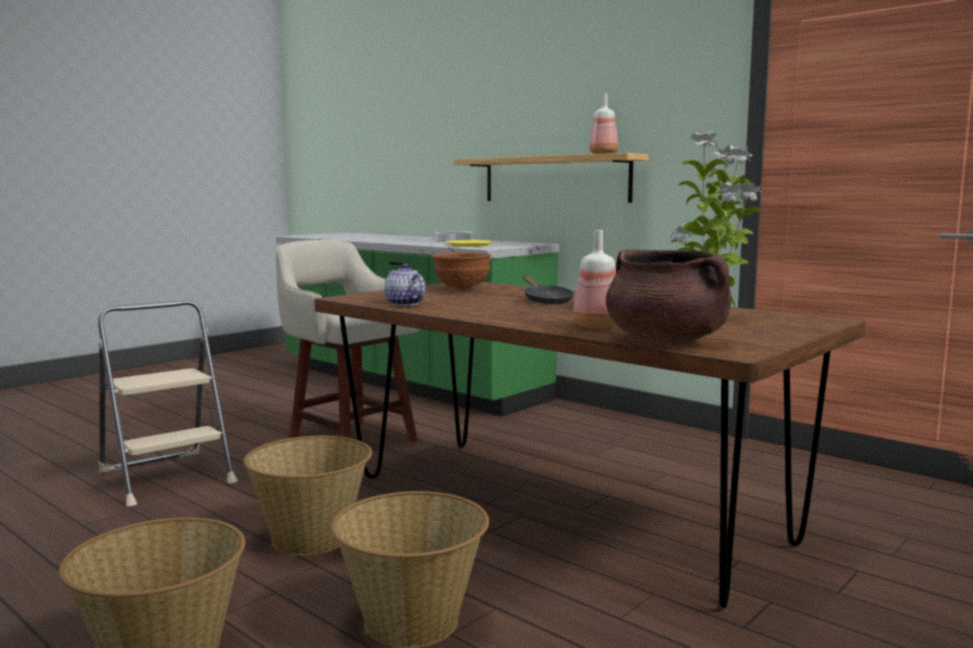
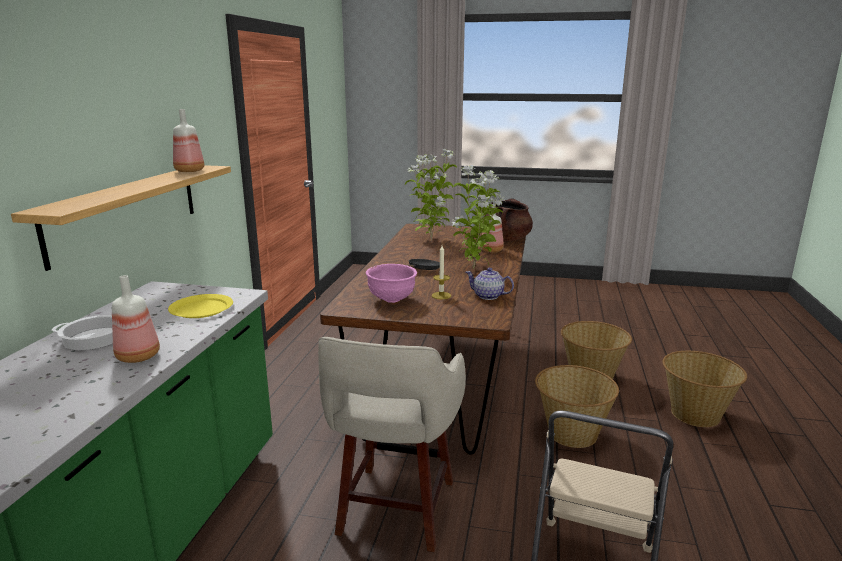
camera: 120 degrees left, 10 degrees up
teapot [384,264,426,306] -> teapot turned 90 degrees clockwise [466,268,514,300]
brown bowl [432,252,491,291] -> pink bowl [366,264,417,303]
none -> bottle [112,275,160,363]
none -> candle [432,245,451,299]
none -> potted plant [451,165,505,269]

